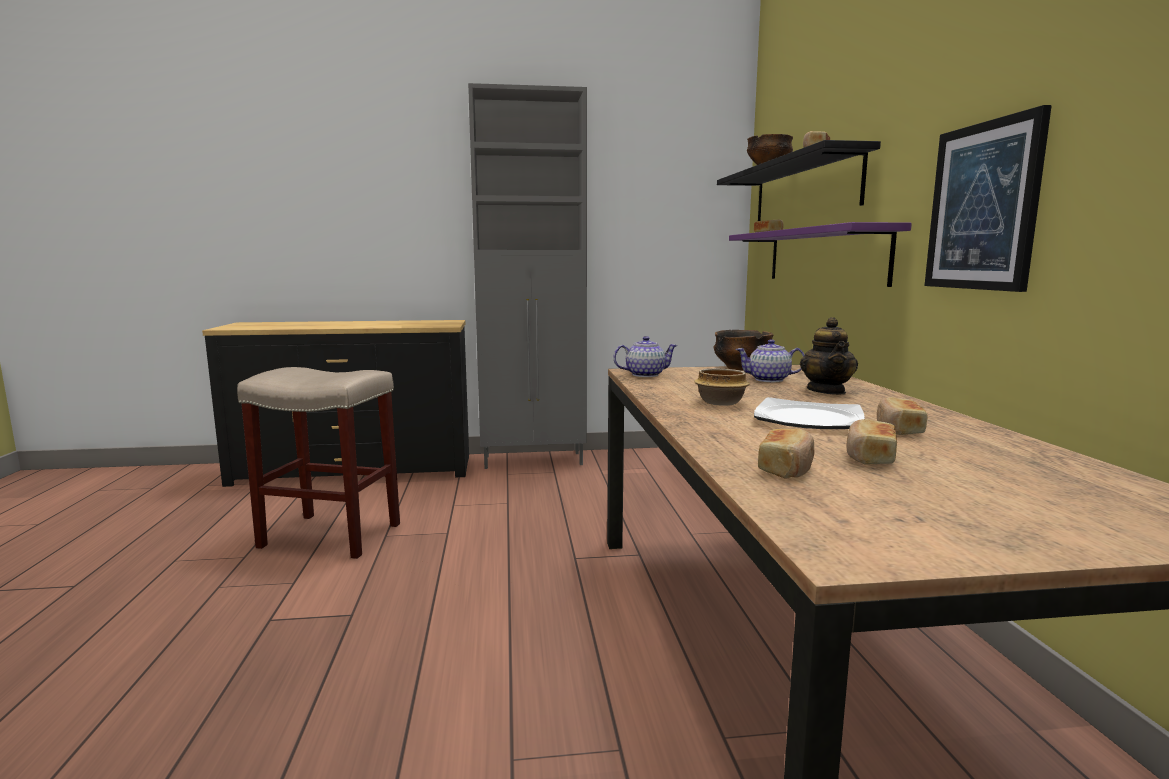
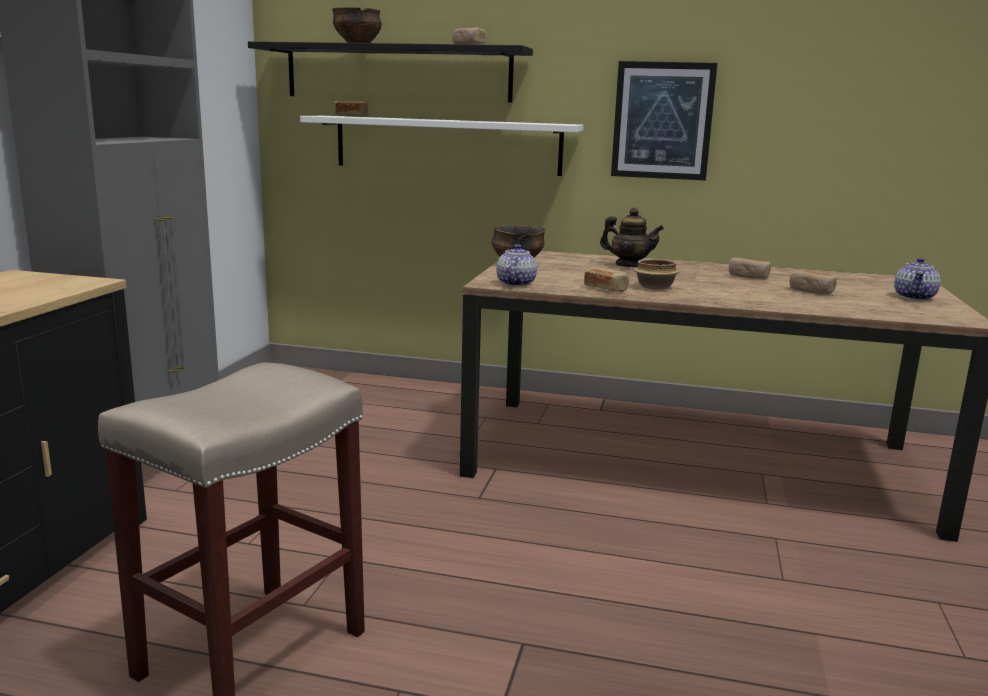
camera: 70 degrees left, 5 degrees up
purple shelf [729,222,912,287] -> white shelf [300,116,584,176]
teapot [735,339,804,382] -> teapot moved to [894,258,941,300]
plate [754,397,865,429] -> none
bread [758,428,814,478] -> bread moved to [584,267,629,292]

